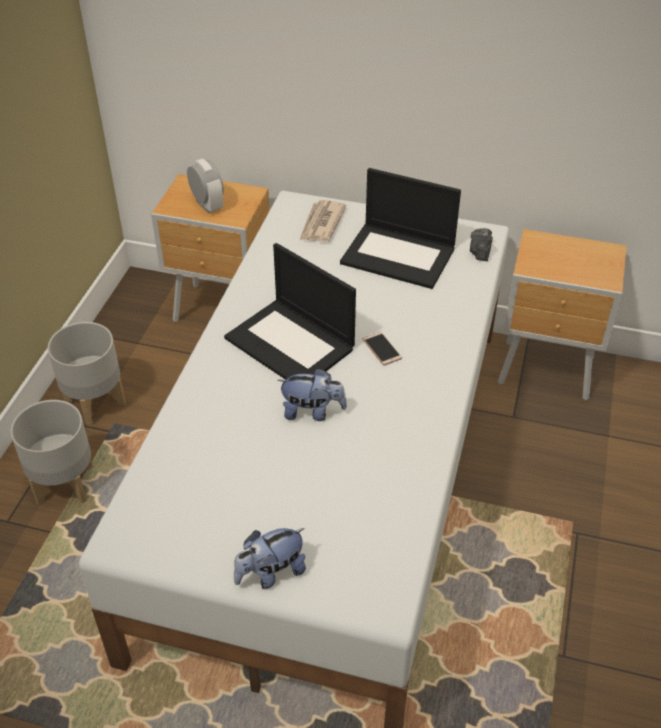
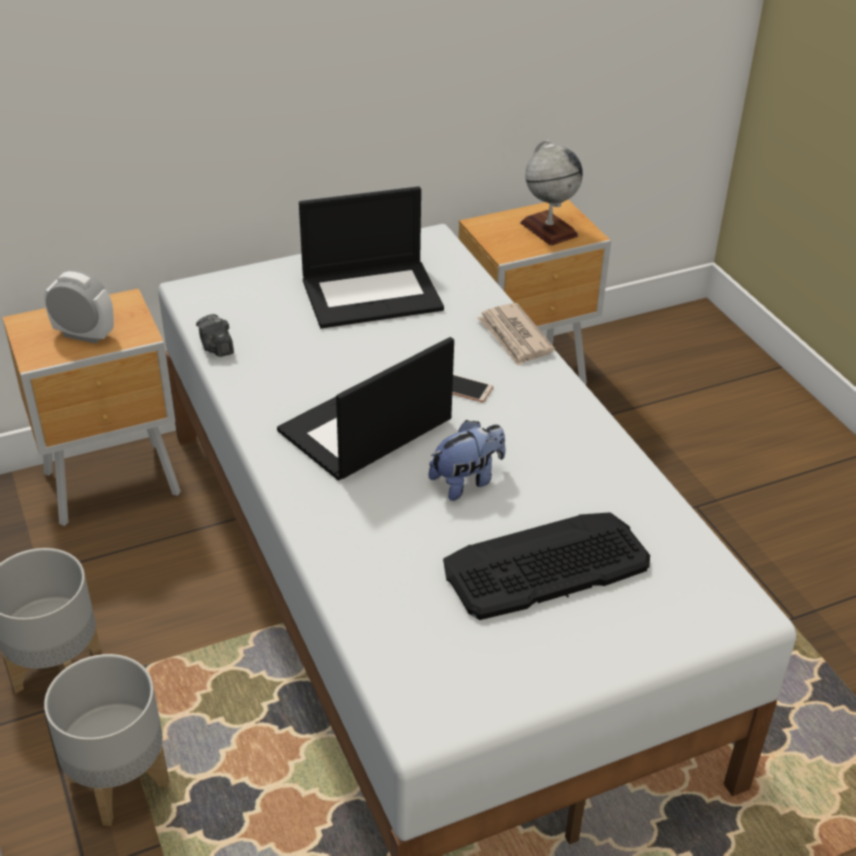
camera: 40 degrees left, 5 degrees down
laptop [224,243,356,380] -> laptop turned 135 degrees clockwise [277,337,454,481]
plush toy [234,528,306,589] -> none
newspaper [300,200,347,242] -> newspaper moved to [477,303,555,366]
camera [470,228,493,261] -> camera moved to [196,314,234,357]
none -> keyboard [443,512,650,620]
none -> globe [520,140,583,246]

